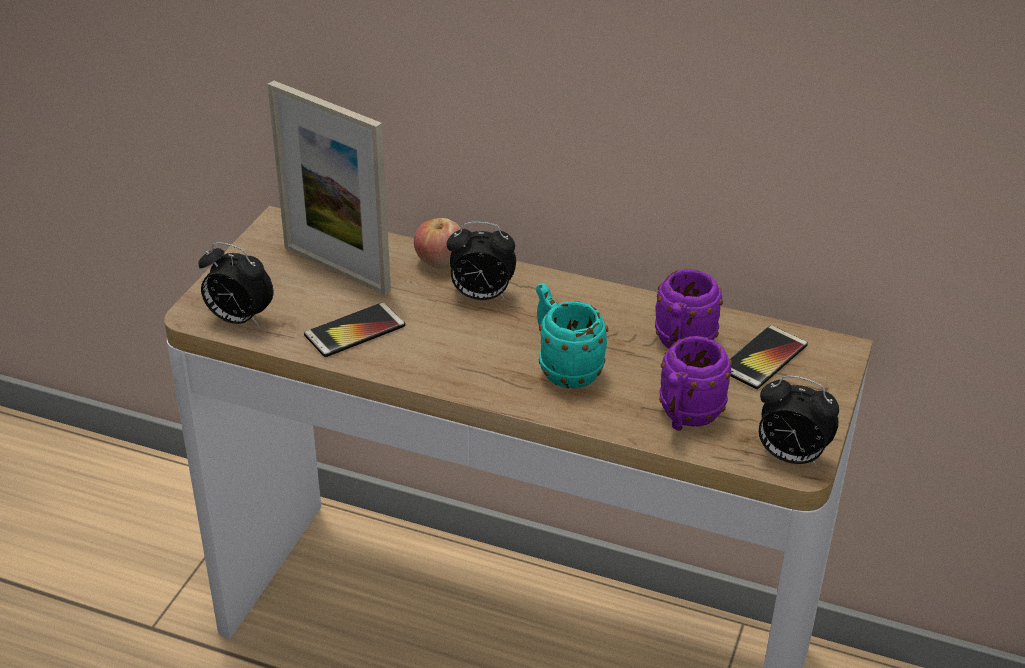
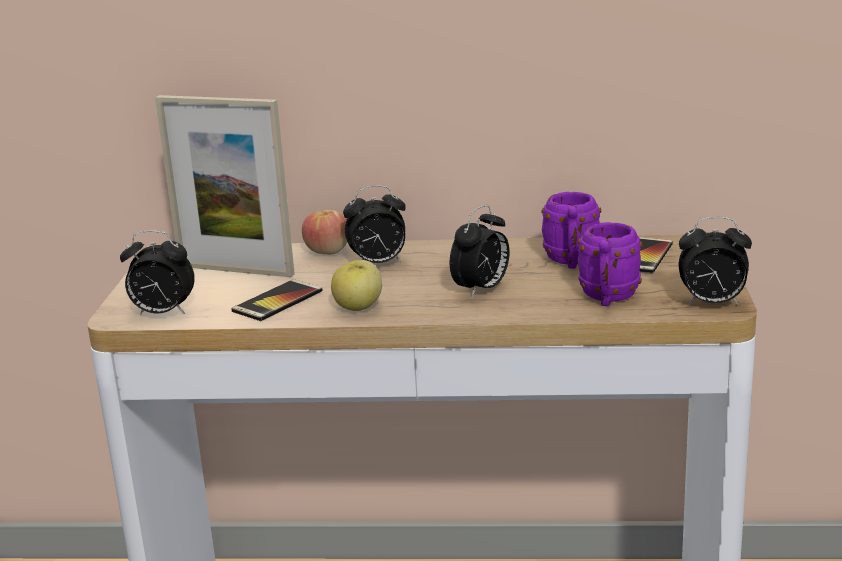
camera: 15 degrees left, 15 degrees down
turquoise mug [536,283,608,388] -> alarm clock [450,205,509,298]
none -> apple [331,260,382,311]

